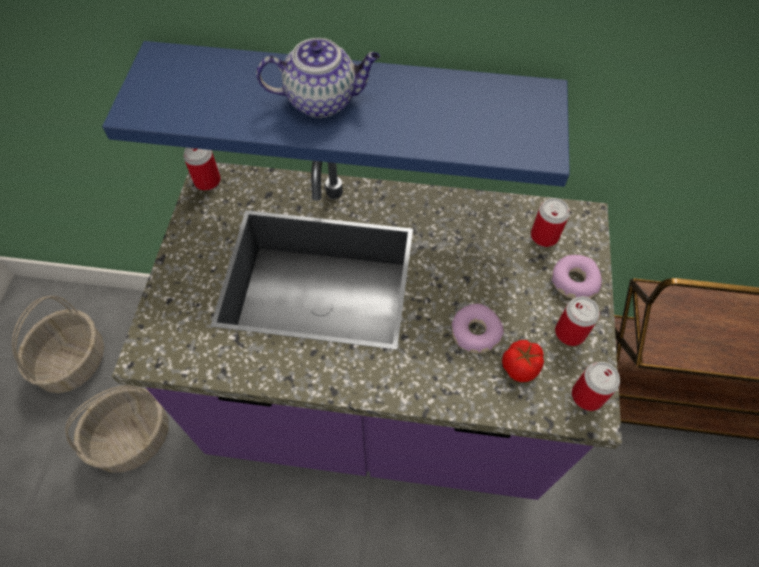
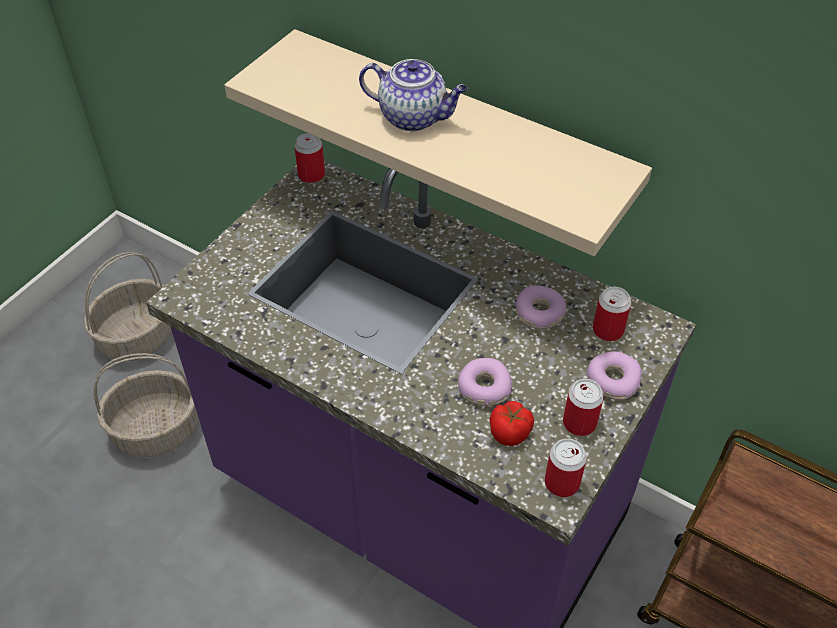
camera: 25 degrees right, 10 degrees down
blue shelf [102,41,570,187] -> beige shelf [225,29,652,256]
none -> donut [515,285,566,329]

